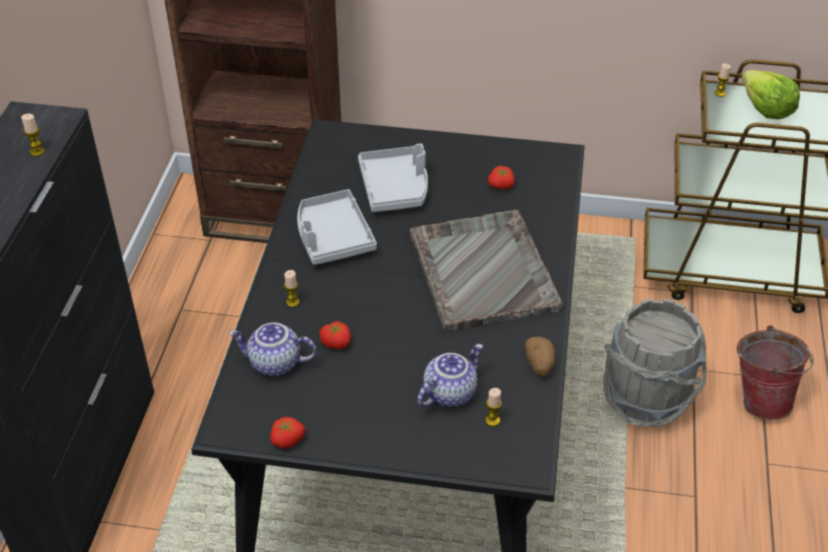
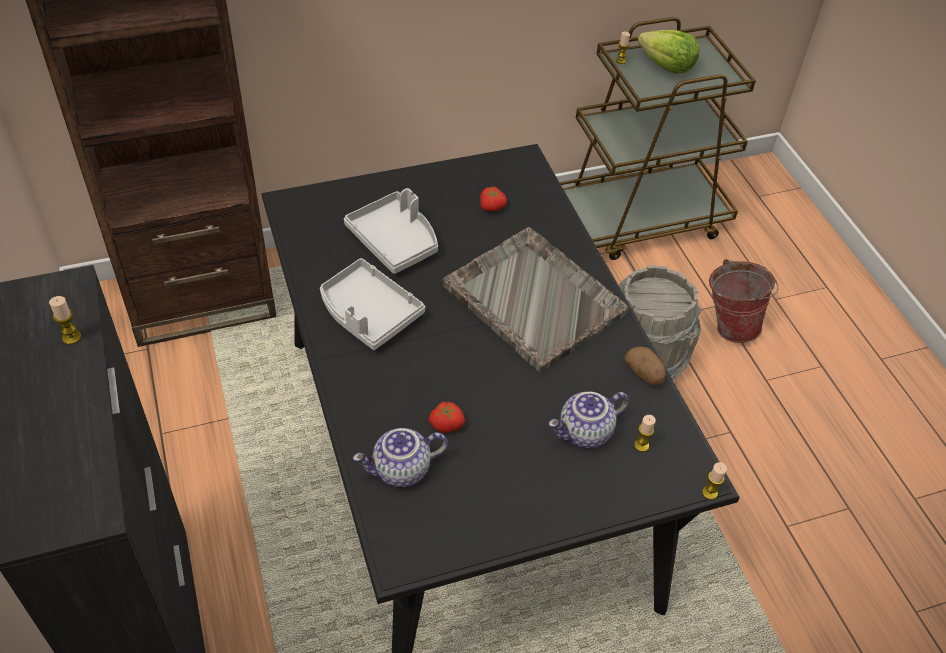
camera: 30 degrees left, 5 degrees up
tomato [270,417,305,449] -> none
candle [284,270,300,307] -> candle moved to [702,462,727,500]
teapot [417,344,483,407] -> teapot turned 135 degrees counterclockwise [549,392,629,448]

